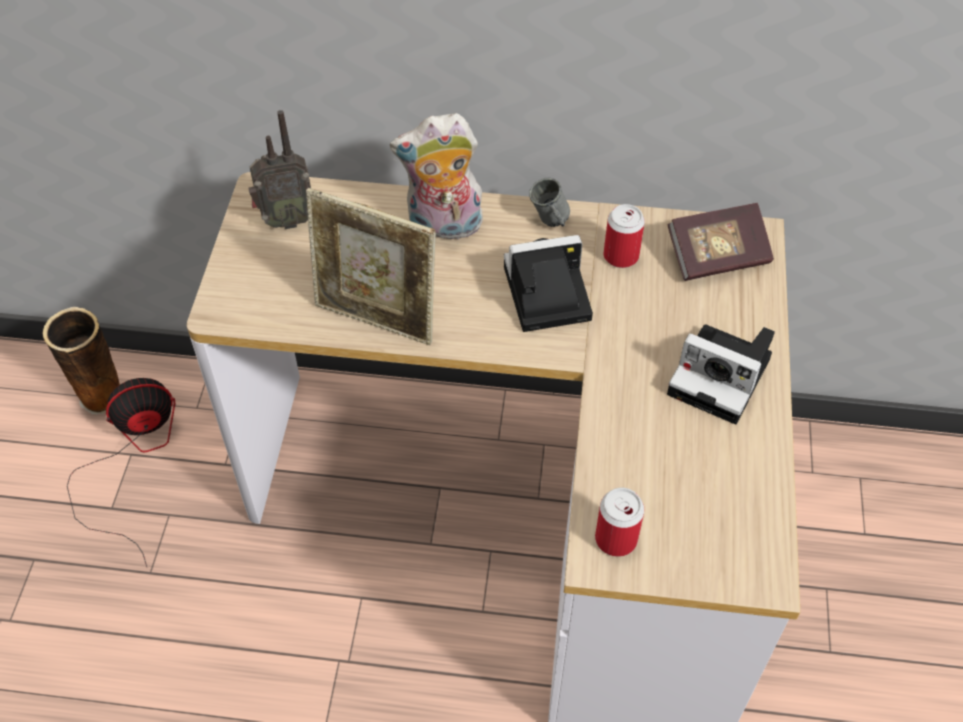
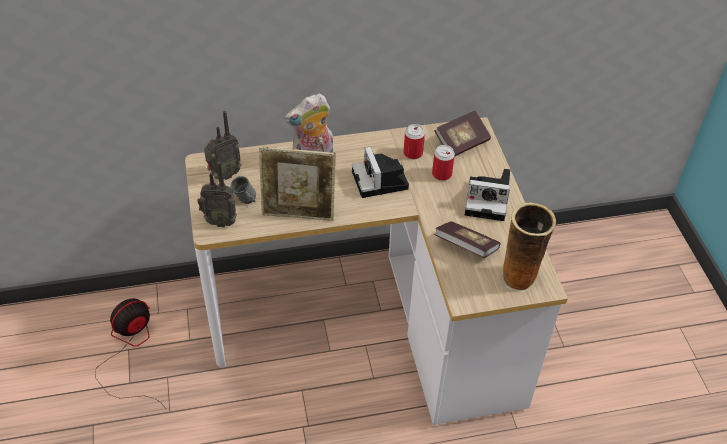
camera: 20 degrees left, 5 degrees down
vase [43,307,120,415] -> vase moved to [501,203,556,292]
camera [504,235,593,332] -> camera turned 75 degrees counterclockwise [352,147,409,198]
grey mug [529,178,570,227] -> grey mug moved to [230,176,256,204]
can [595,488,644,557] -> can moved to [432,145,455,181]
none -> radio [197,161,237,227]
none -> book [434,221,501,258]

